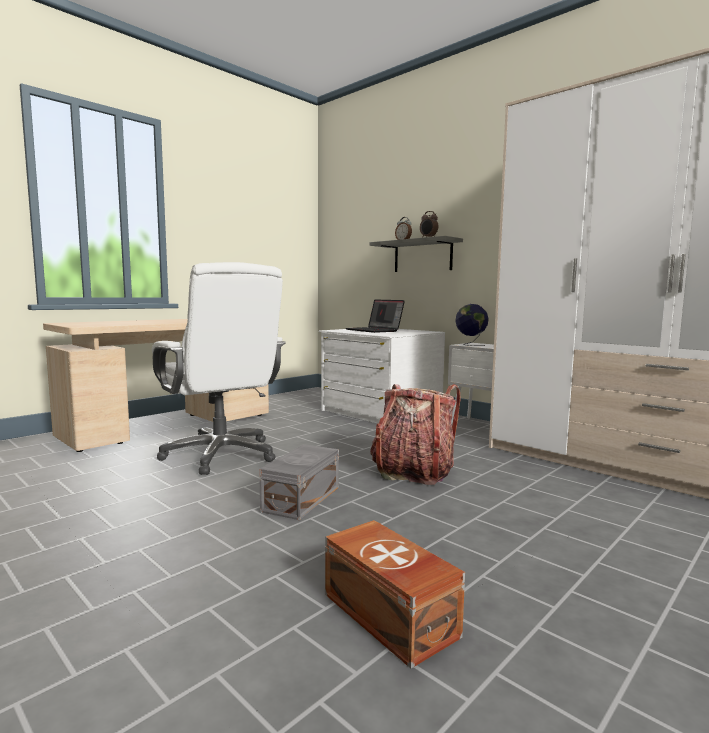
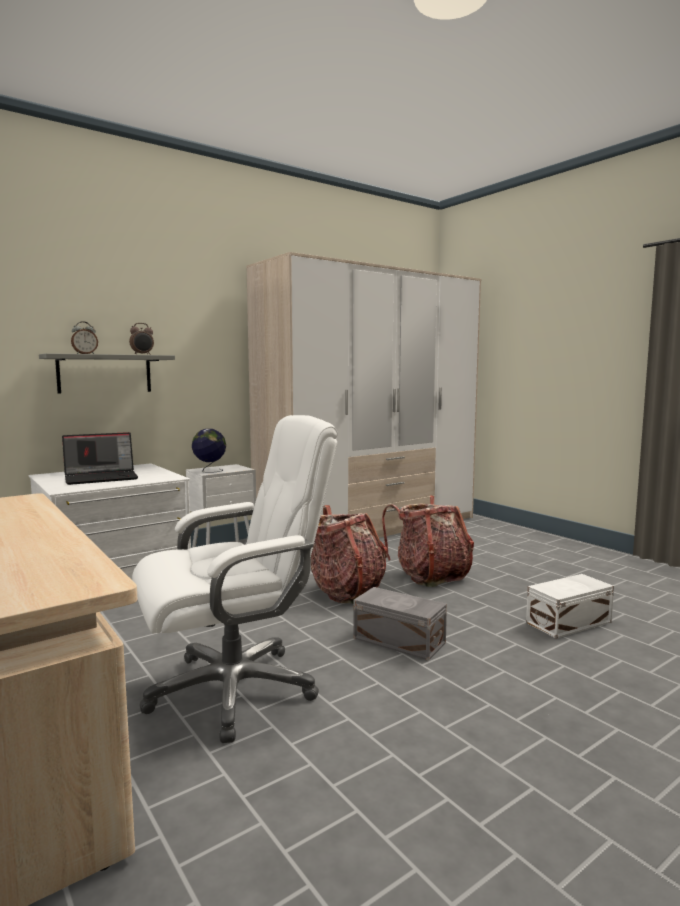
camera: 80 degrees left, 0 degrees up
brown storage box [325,520,465,668] -> white storage box [526,574,614,639]
none -> backpack [382,496,474,587]

